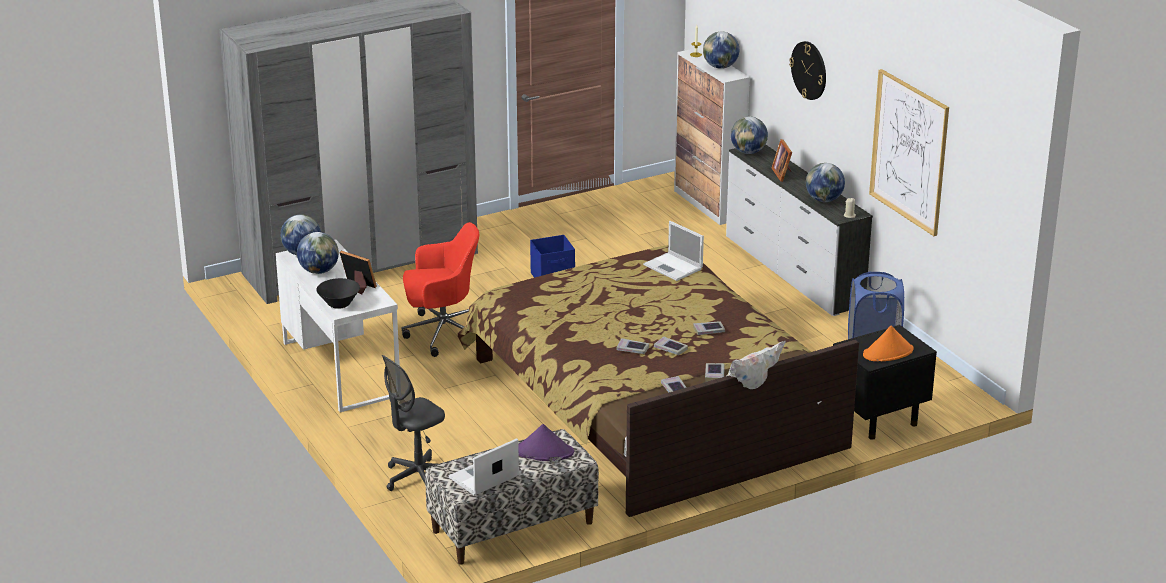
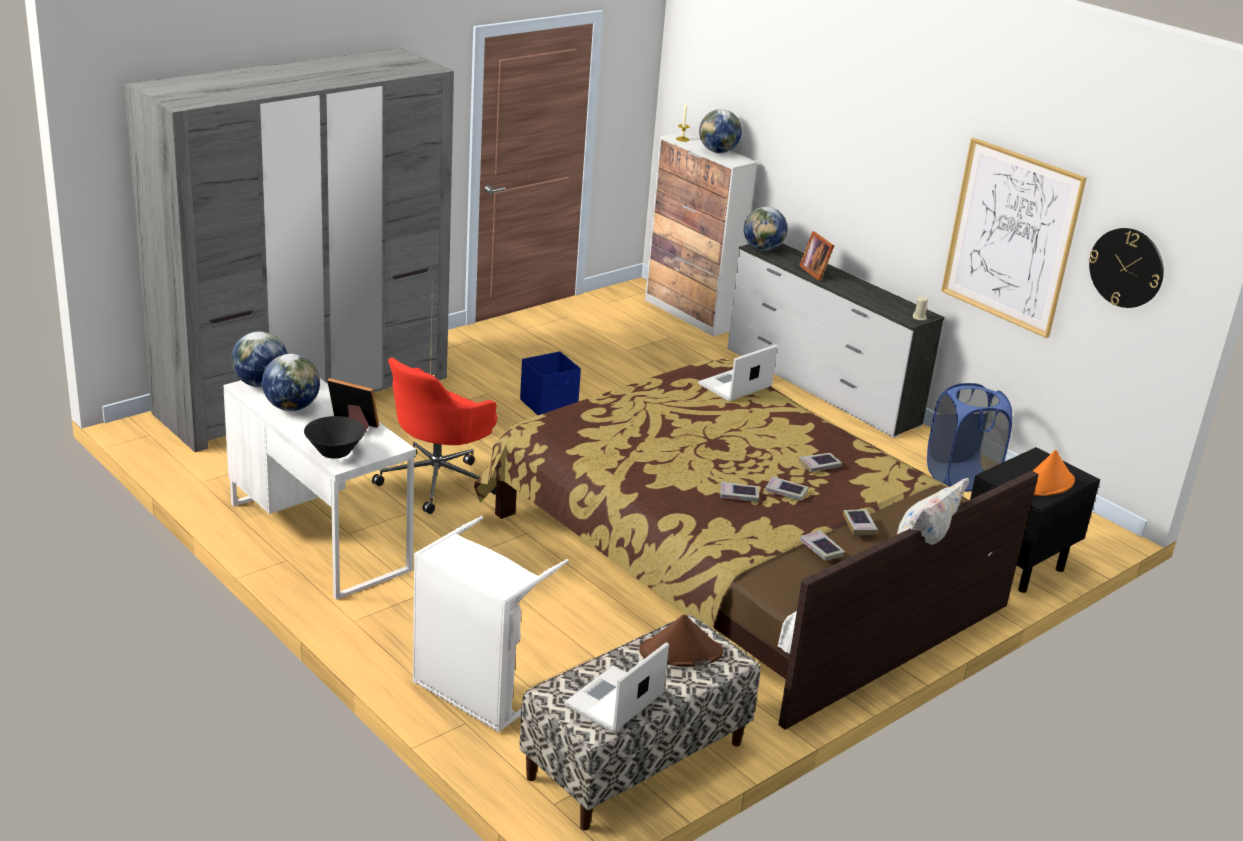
camera: 15 degrees left, 0 degrees up
grey office chair [382,355,445,491] -> white laundry basket [412,516,569,732]
red office chair [402,222,479,357] -> red office chair turned 150 degrees clockwise [372,358,497,514]
purple hat [518,424,574,461] -> brown hat [639,614,723,667]
laptop [643,221,704,281] -> laptop turned 105 degrees clockwise [698,345,777,401]
wall clock [789,41,826,100] -> wall clock moved to [1089,228,1164,308]
globe [806,163,845,202] -> none

